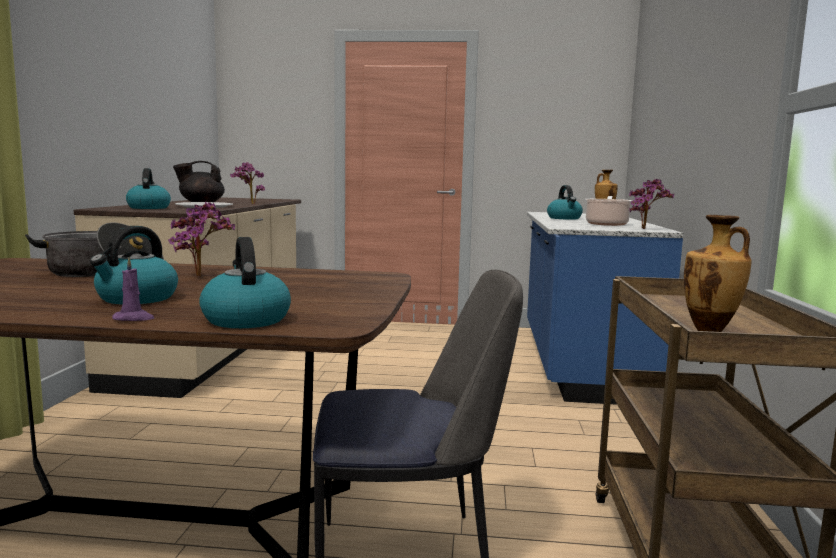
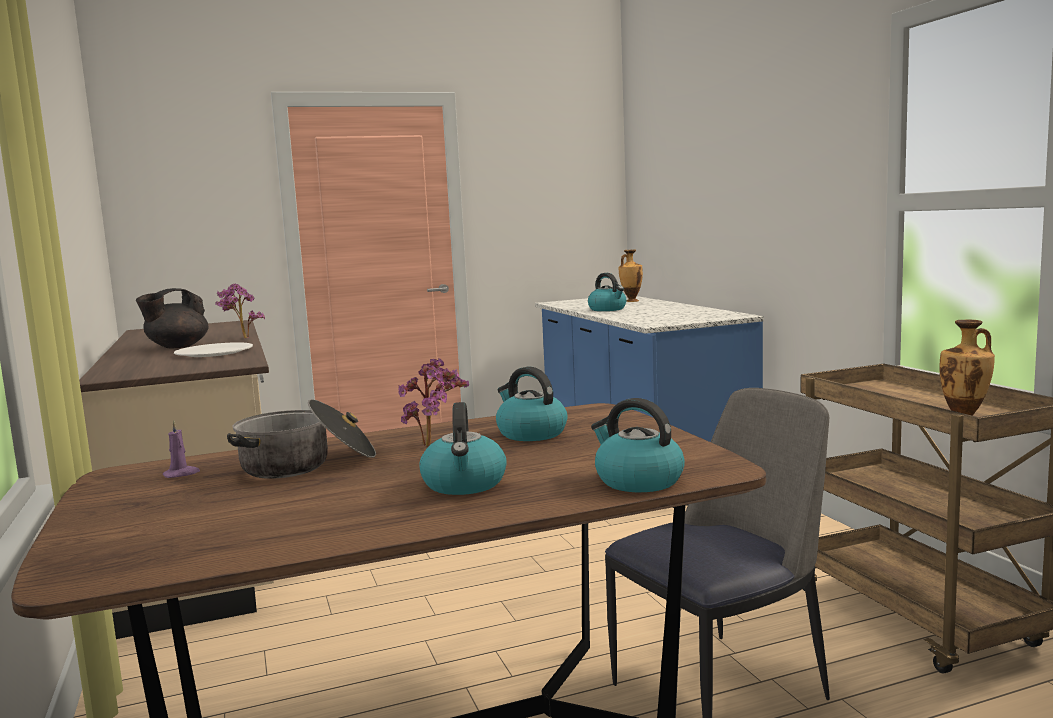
camera: 25 degrees left, 0 degrees up
purple candle [112,257,154,321] -> purple candle moved to [163,420,200,478]
kettle [126,168,171,209] -> kettle moved to [496,367,567,441]
cooking pot [585,196,633,226] -> none
potted plant [629,179,674,229] -> none

